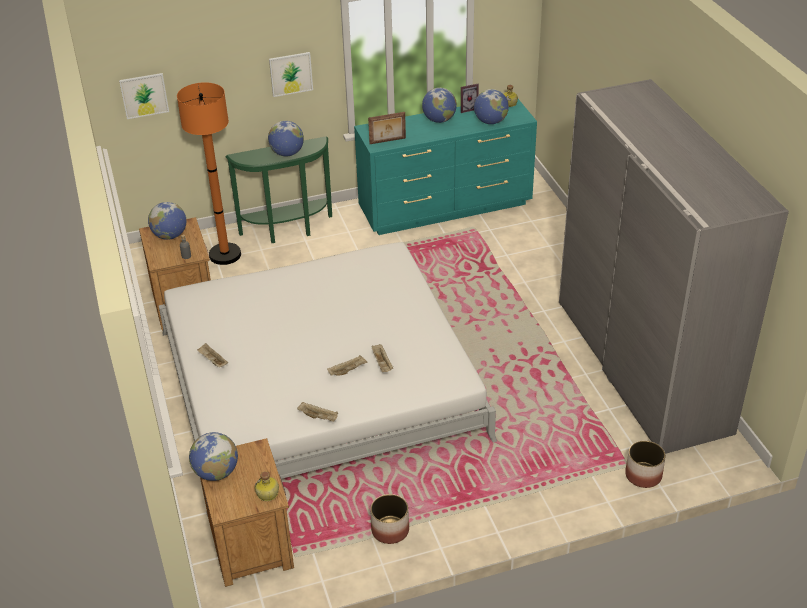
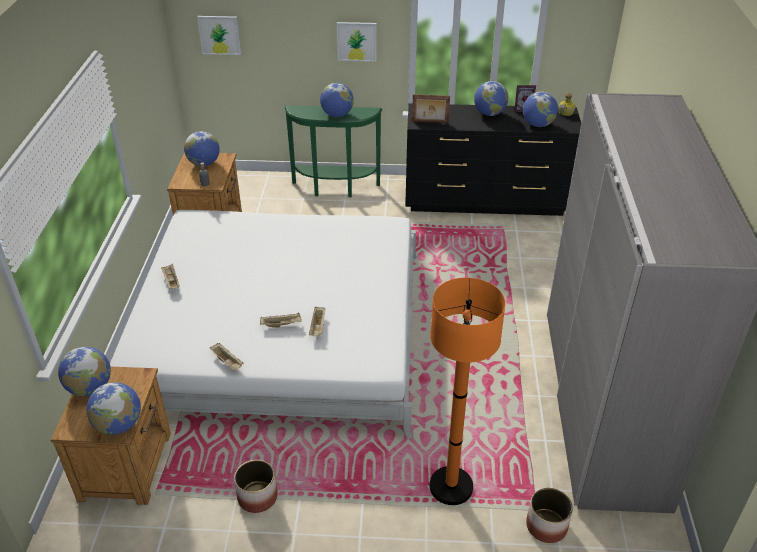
camera: 20 degrees right, 0 degrees up
orange floor lamp [177,82,241,265] -> orange floor lamp moved to [429,277,506,505]
bottle [254,471,279,501] -> globe [86,382,141,435]
turquoise dresser [354,99,537,235] -> black dresser [405,103,581,216]

